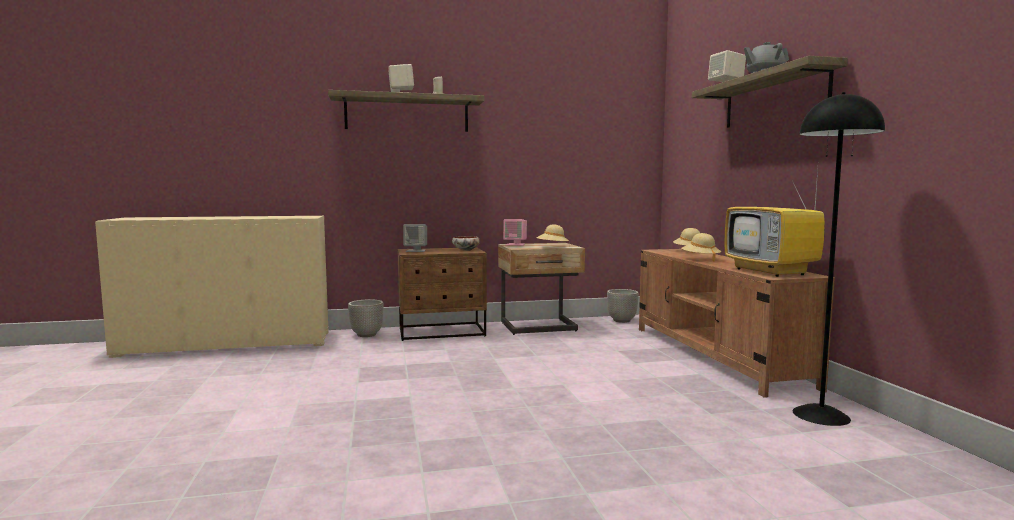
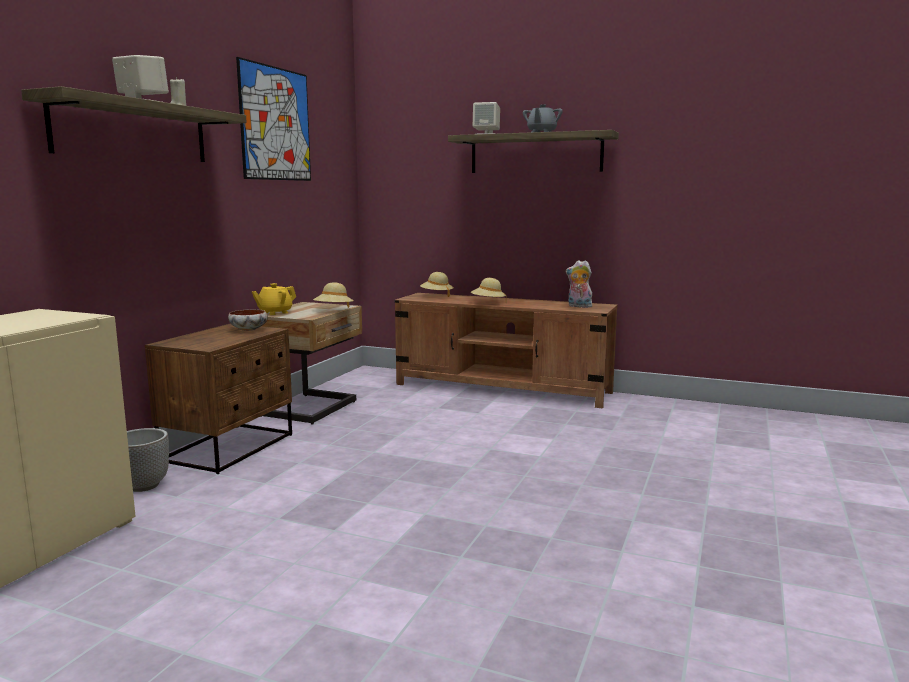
camera: 55 degrees left, 5 degrees up
grey speaker [403,224,427,252] -> none
pink speaker [503,219,527,246] -> yellow teapot [252,283,296,315]
planter [607,289,639,323] -> none
television [724,170,825,277] -> plush toy [566,260,594,308]
black floor lamp [793,92,885,426] -> none
none -> picture [236,57,311,181]

